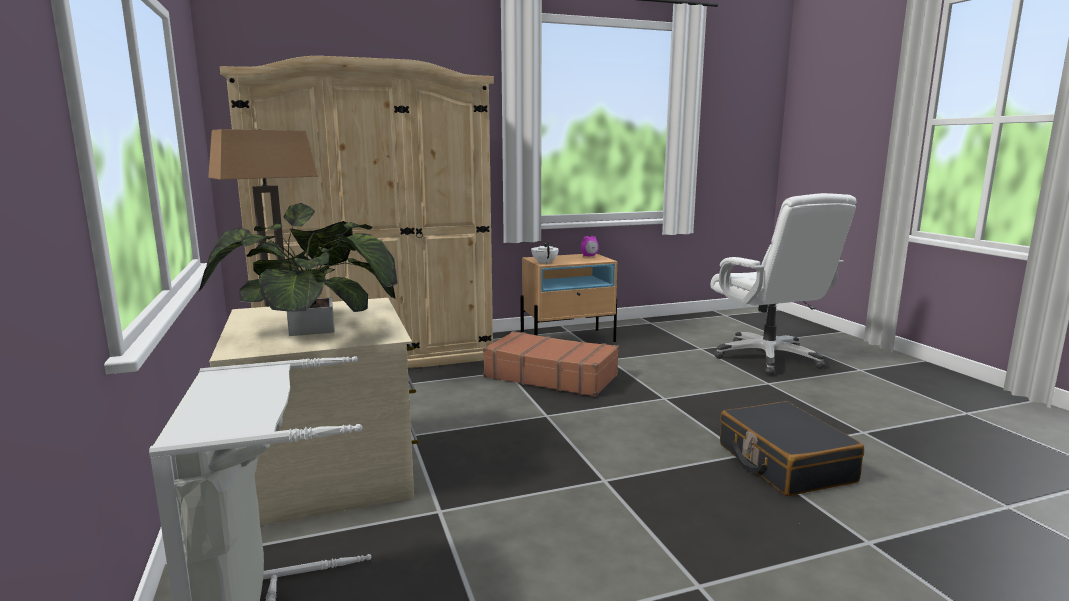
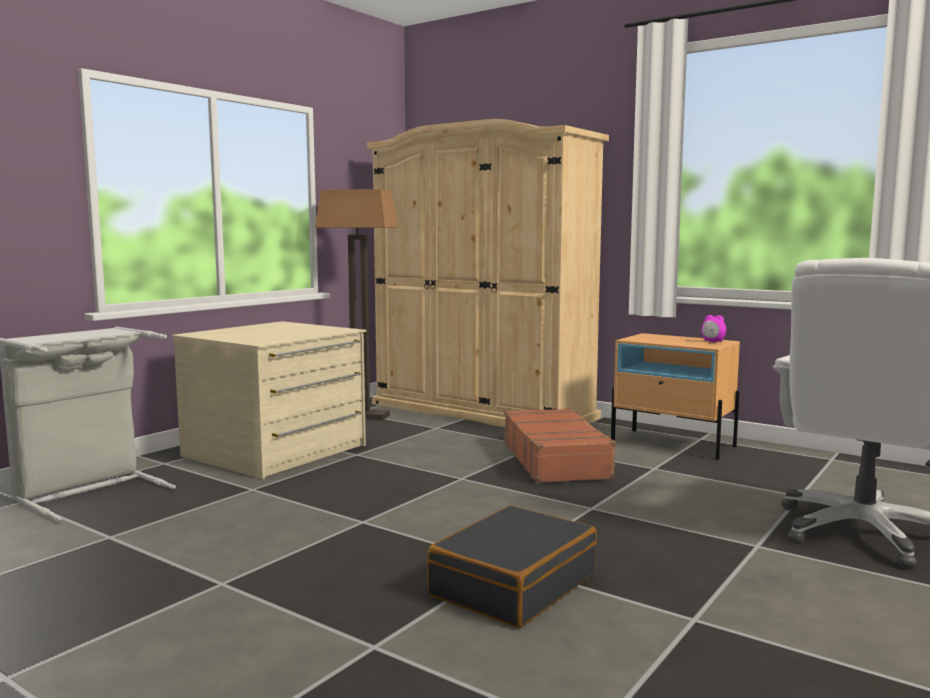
camera: 55 degrees right, 5 degrees down
potted plant [199,203,398,336] -> none
white teapot [531,241,559,264] -> none

